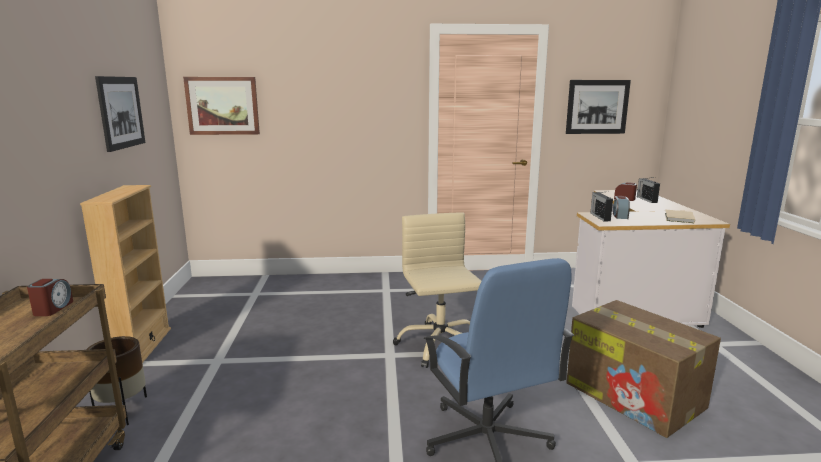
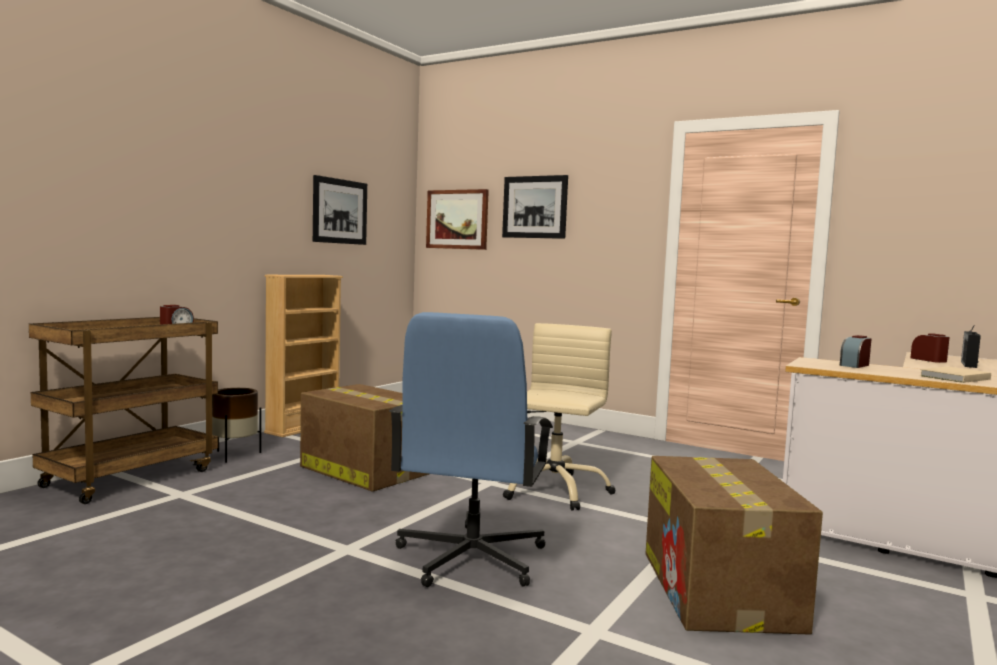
camera: 35 degrees right, 10 degrees down
picture [566,80,631,134] -> picture moved to [502,175,568,239]
radio [591,192,613,221] -> none
none -> cardboard box [300,384,429,492]

